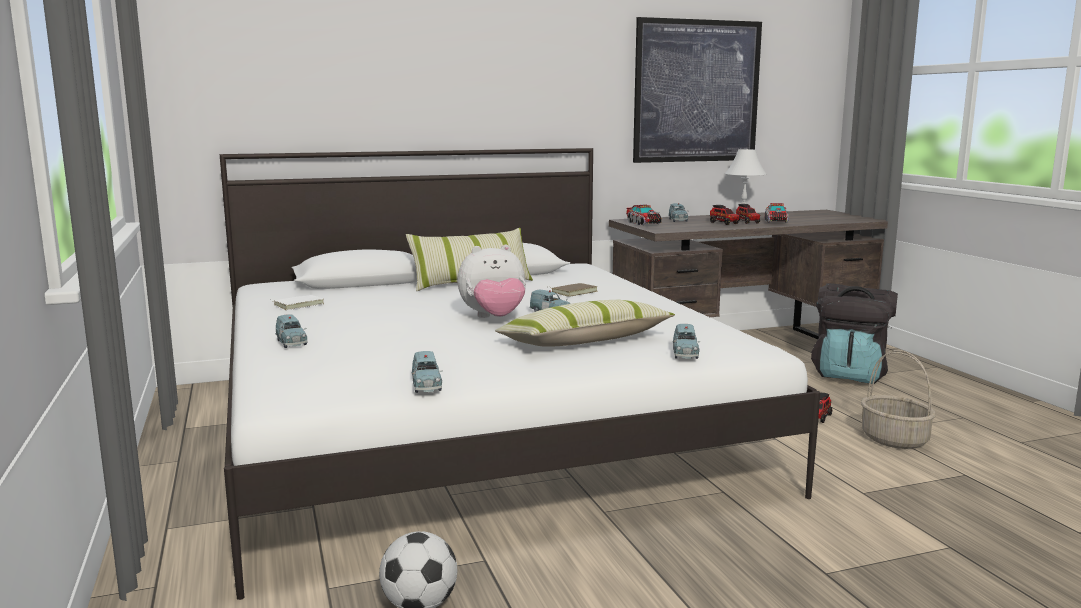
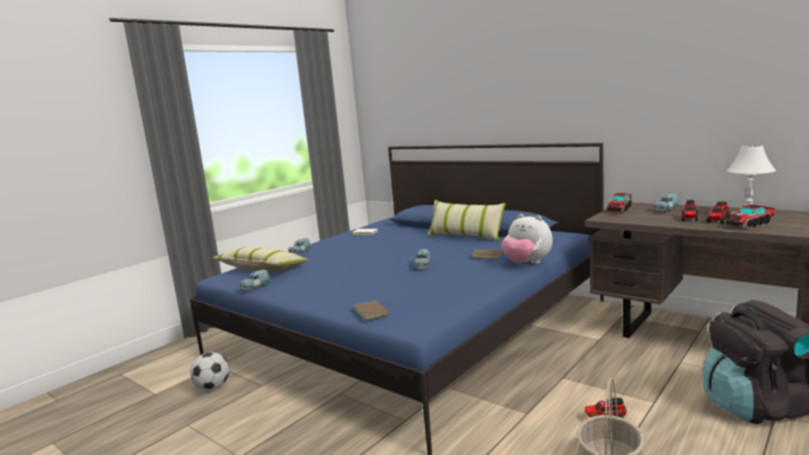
camera: 60 degrees right, 0 degrees up
white bed [220,148,820,600] -> blue bed [190,143,604,455]
plush toy [458,245,526,318] -> plush toy moved to [501,214,553,264]
pillow [495,300,675,347] -> pillow moved to [213,247,309,272]
picture [633,17,762,163] -> none
blue toy car [673,324,701,359] -> brown book [354,299,389,320]

